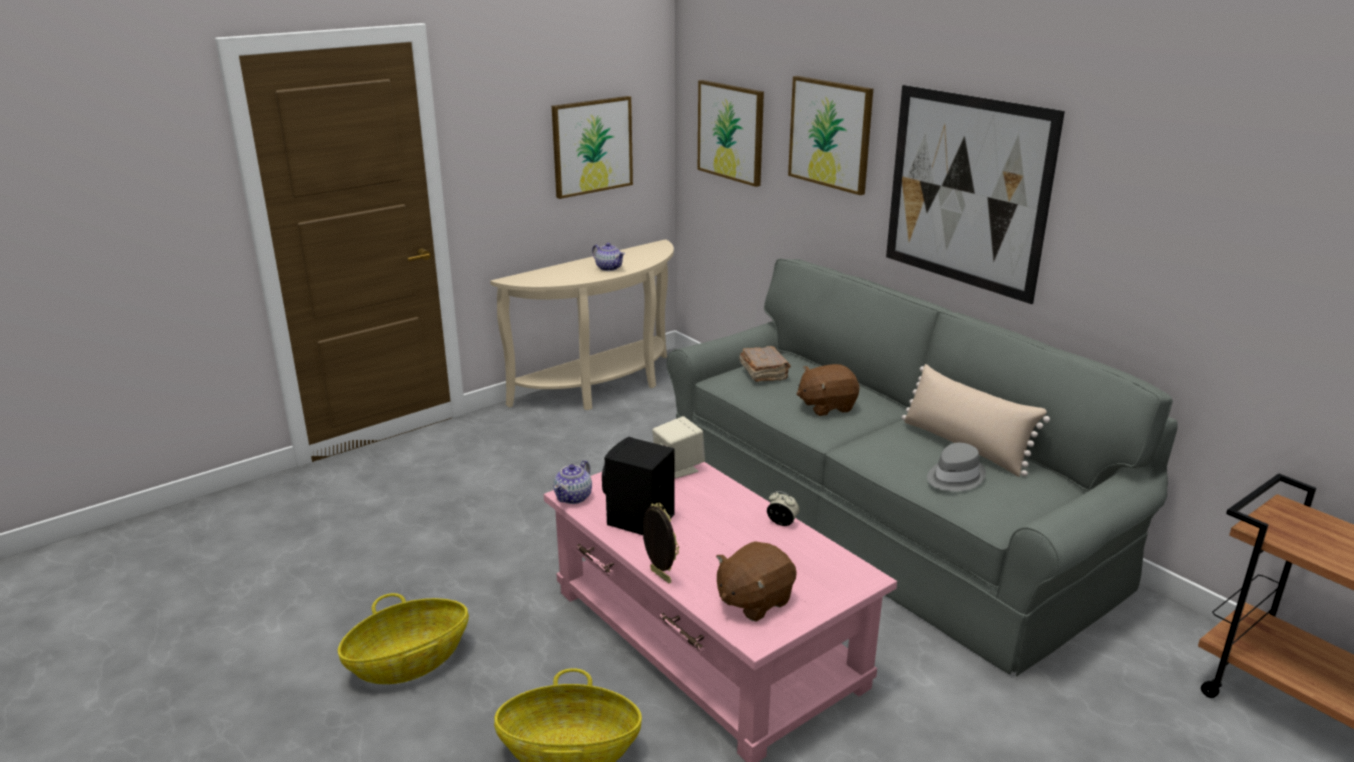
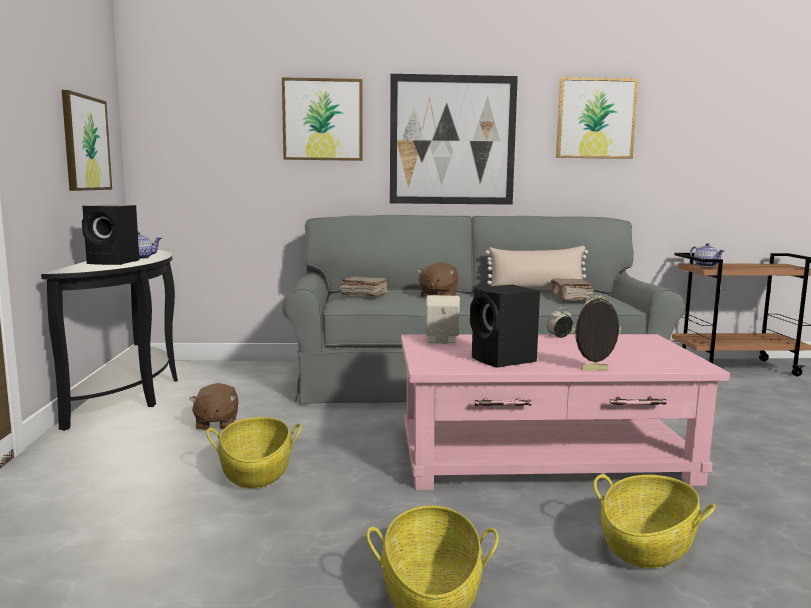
camera: 55 degrees left, 15 degrees down
beige console table [490,239,674,410] -> black console table [41,250,178,431]
teapot [553,460,592,504] -> teapot moved to [690,243,725,267]
picture [698,80,764,187] -> picture moved to [556,77,638,159]
brown plush toy [716,541,797,622] -> brown plush toy moved to [189,383,238,430]
grey hat [927,443,986,491] -> brown book [551,278,593,301]
none -> black speaker [82,205,139,265]
none -> basket [206,417,302,489]

